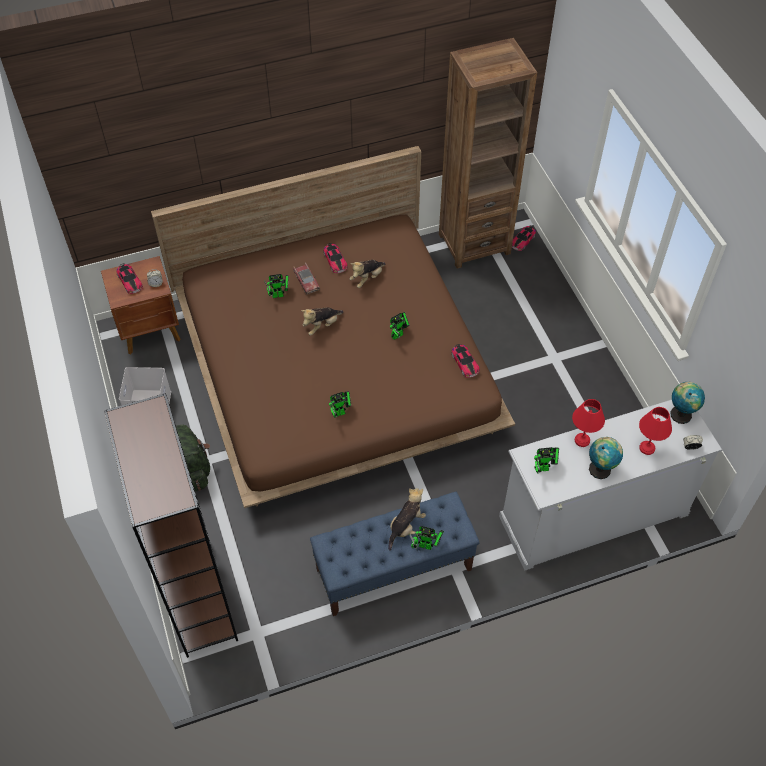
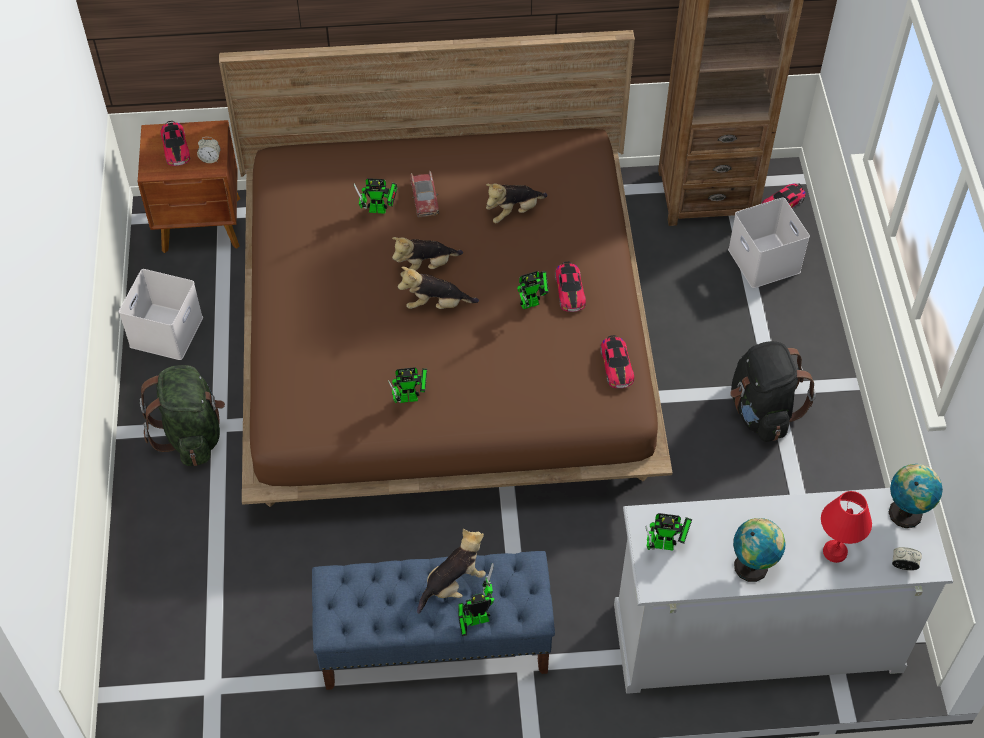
camera: 15 degrees right, 0 degrees up
brown bookcase [104,393,238,658] -> none
toy car [323,243,347,273] -> toy car moved to [555,262,586,312]
toy robot [409,526,444,550] -> toy robot turned 135 degrees clockwise [458,563,494,636]
red table lamp [572,399,605,447] -> none
none -> plush toy [398,267,479,309]
none -> white storage box [728,197,810,288]
none -> black backpack [730,341,816,442]

